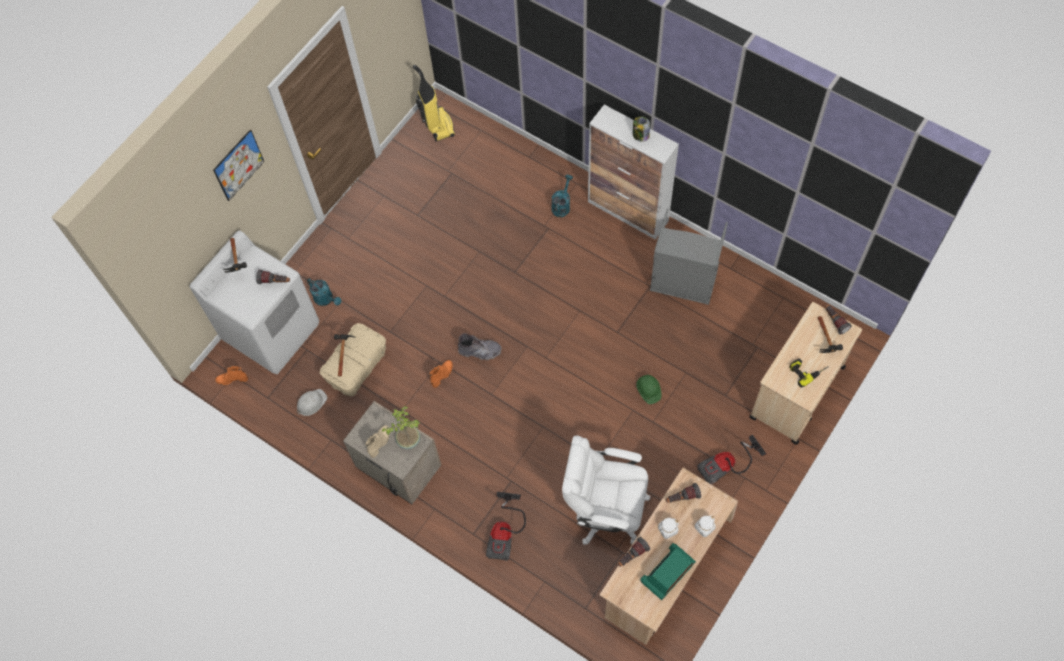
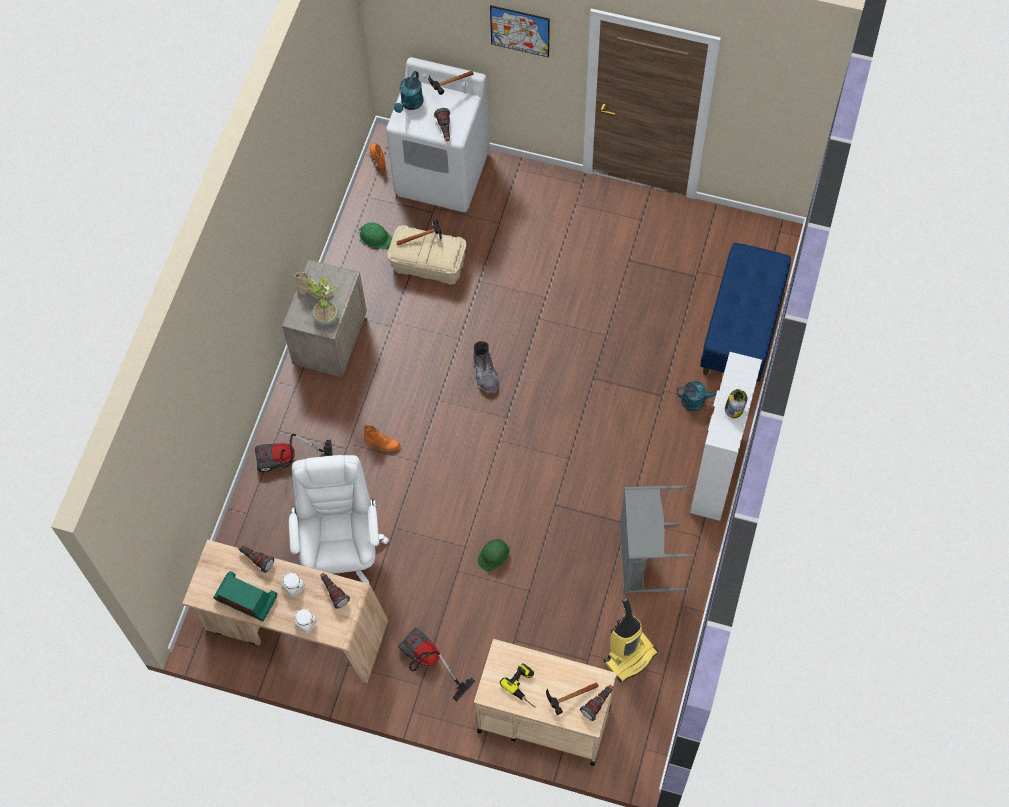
camera: 70 degrees right, 0 degrees up
white hard hat [297,389,328,416] -> green hard hat [358,222,392,249]
turquoise watering can [307,278,341,306] -> turquoise watering can moved to [394,71,423,113]
vacuum cleaner [413,65,455,141] -> vacuum cleaner moved to [604,597,658,682]
orange boot [429,360,453,388] -> orange boot moved to [363,425,401,452]
none -> blue bench [700,243,791,381]

